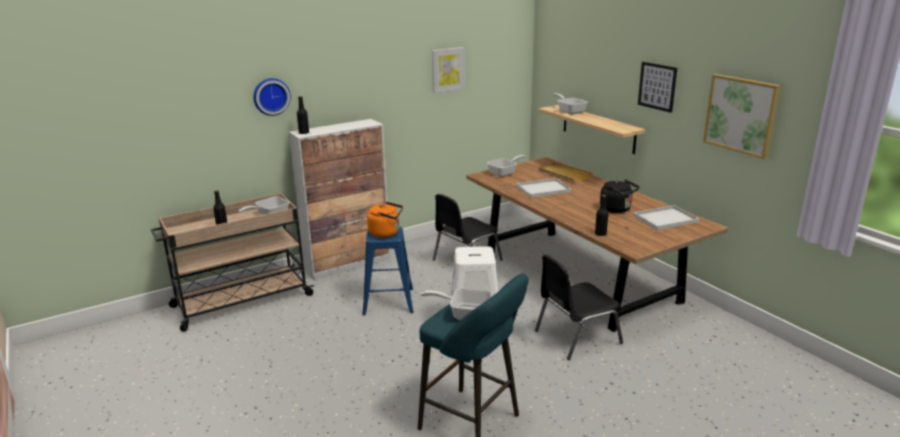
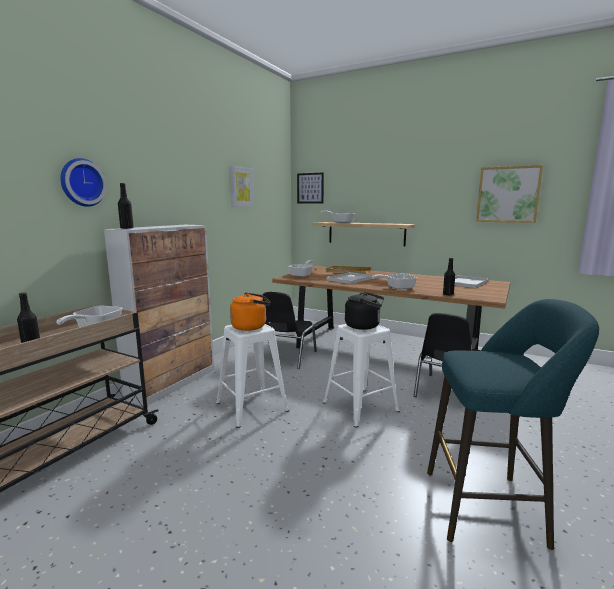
camera: 30 degrees left, 10 degrees down
blue stool [362,226,414,316] -> white stool [216,324,289,428]
frying pan [421,289,493,320] -> frying pan moved to [372,274,417,290]
black kettle [600,179,640,213] -> black kettle moved to [345,292,384,330]
picture [638,62,677,113] -> picture moved to [297,172,324,204]

